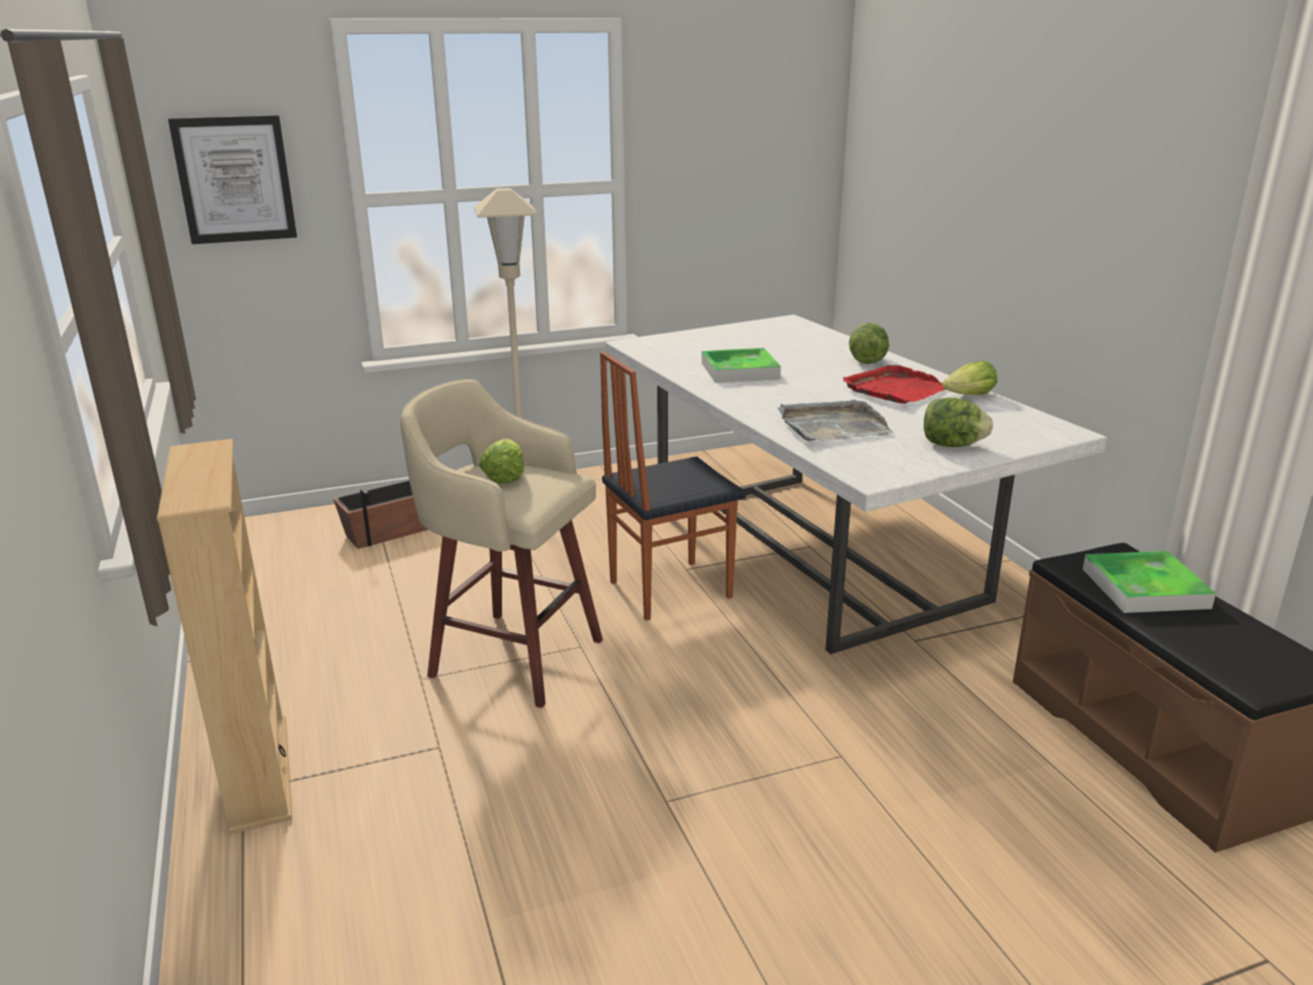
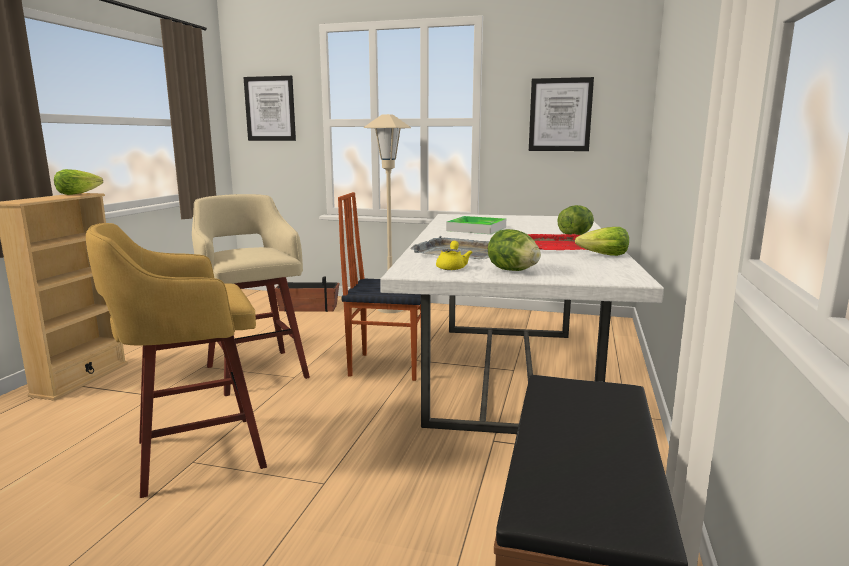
camera: 35 degrees right, 10 degrees down
lettuce [479,439,524,484] -> lettuce moved to [54,169,103,195]
tray [1083,551,1216,613] -> none
none -> yellow stool [86,223,267,498]
none -> yellow teapot [436,241,473,270]
none -> picture [529,77,594,151]

